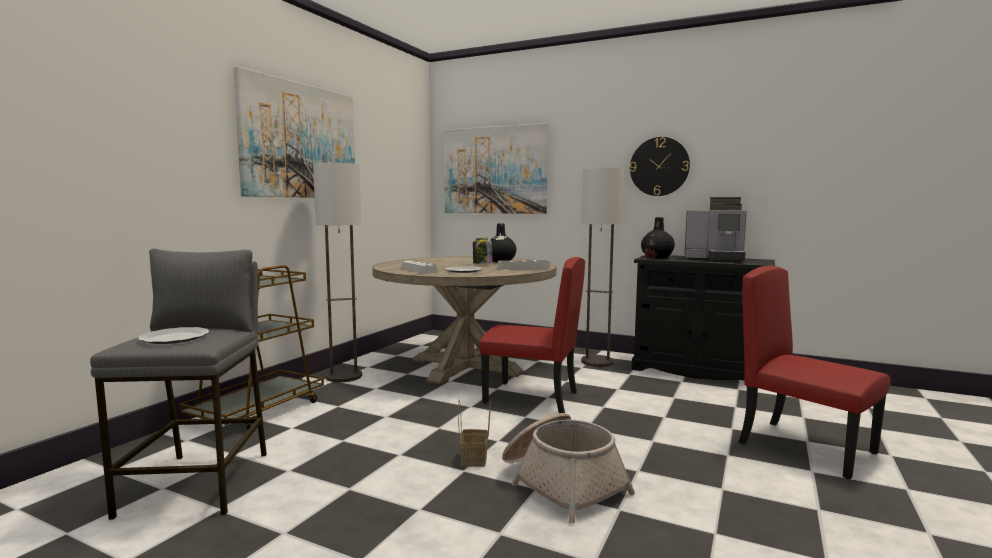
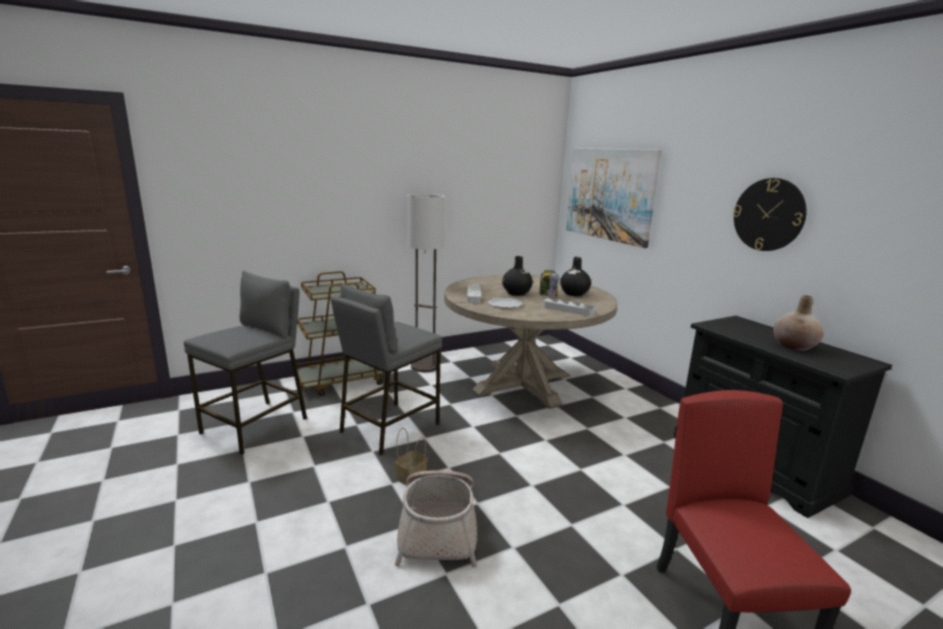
camera: 35 degrees right, 10 degrees up
plate [138,327,209,344] -> none
picture [233,66,355,198] -> none
red chair [479,257,585,413] -> none
floor lamp [581,168,624,367] -> none
black vase [641,217,675,259] -> black vase moved to [502,256,533,296]
coffee machine [685,197,747,262] -> beige vase [774,295,824,351]
none -> grey stool [331,284,442,456]

